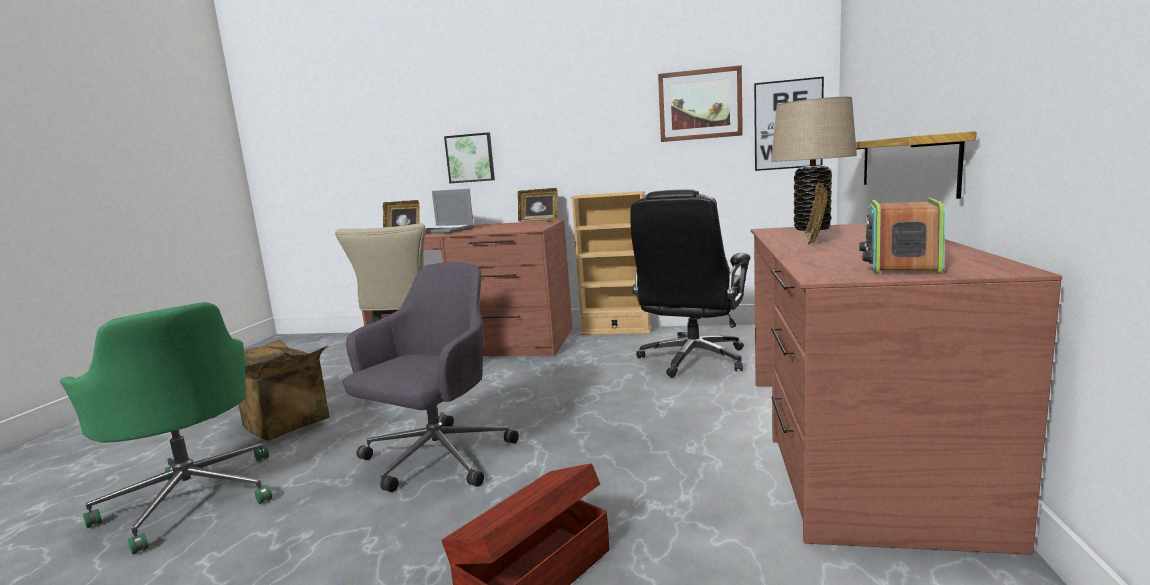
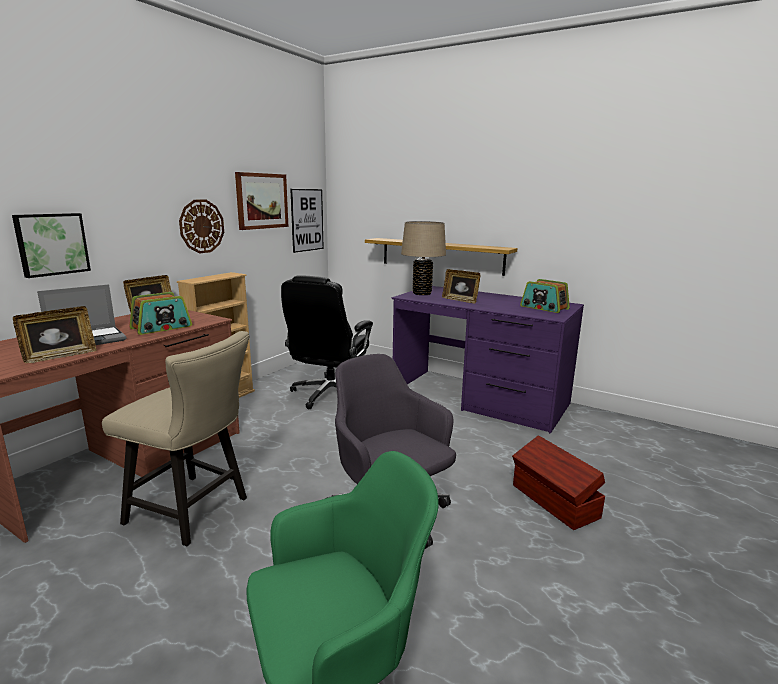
camera: 70 degrees left, 5 degrees up
cardboard box [238,340,330,441] -> none
black office chair [630,189,751,378] -> black office chair turned 60 degrees clockwise [281,275,373,409]
brown desk [751,223,1062,555] -> purple desk [392,286,584,434]
none -> radio [129,292,192,335]
none -> wall clock [179,200,224,254]

